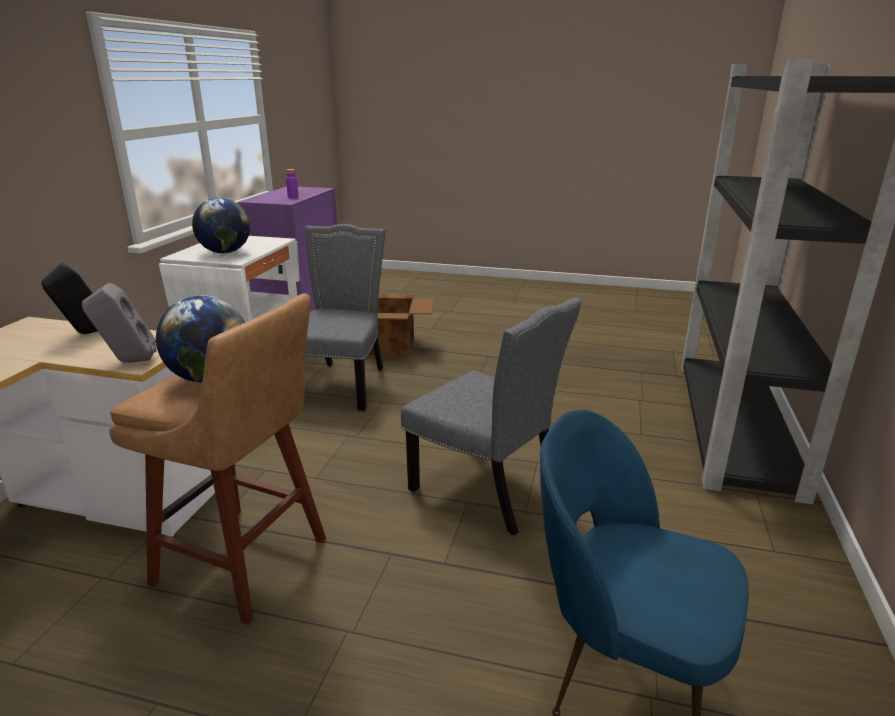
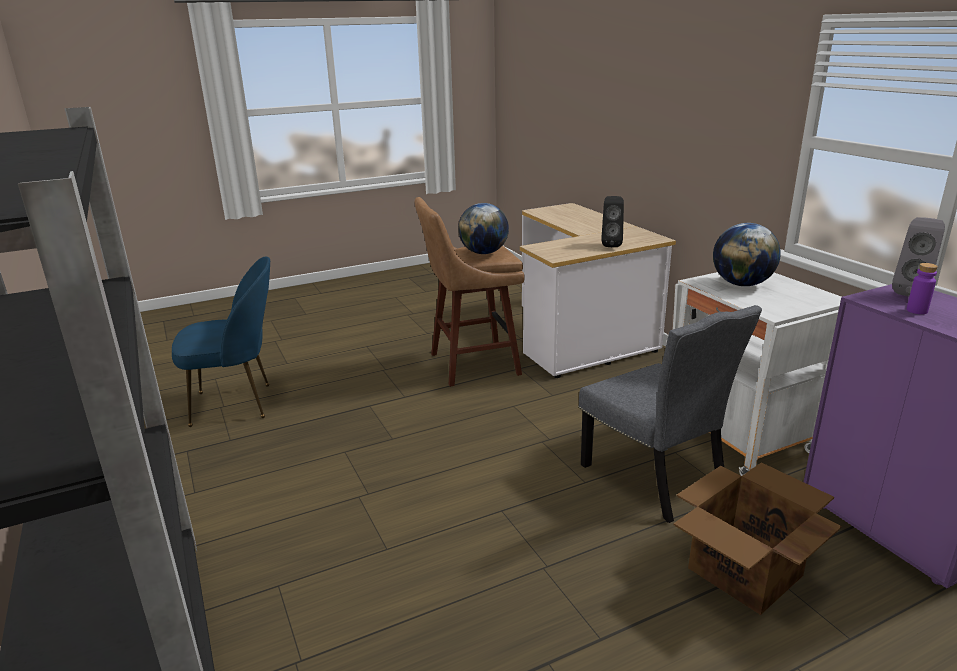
camera: 140 degrees right, 0 degrees up
grey speaker [82,283,157,363] -> grey speaker moved to [892,217,945,296]
grey chair [401,297,582,535] -> none

